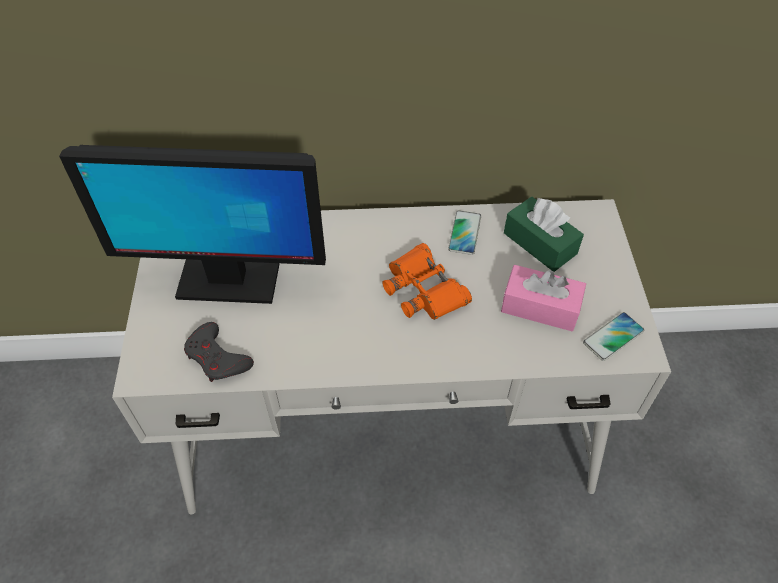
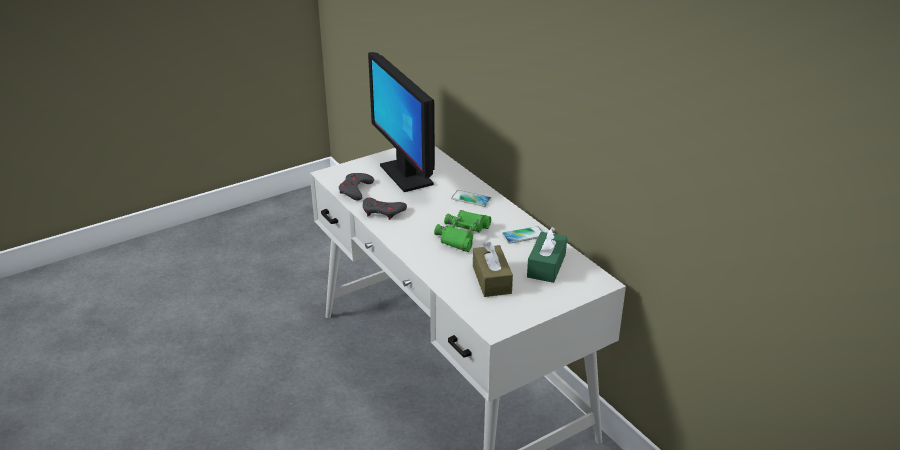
camera: 60 degrees right, 20 degrees down
orange binoculars [382,243,472,320] -> green binoculars [434,210,491,252]
pink tissue box [501,265,586,331] -> brown tissue box [473,242,513,297]
phone [583,312,644,361] -> phone moved to [451,190,492,207]
none -> grey game controller [363,198,407,220]

